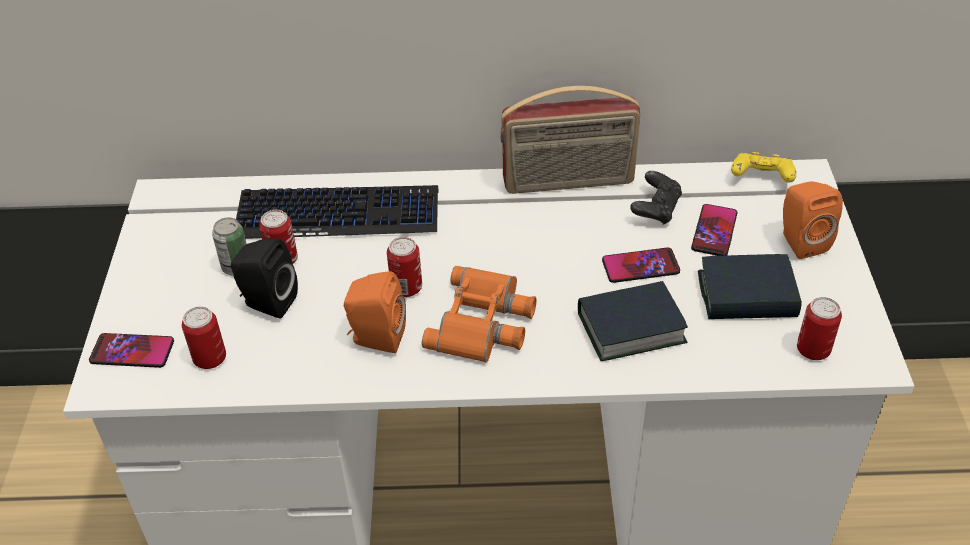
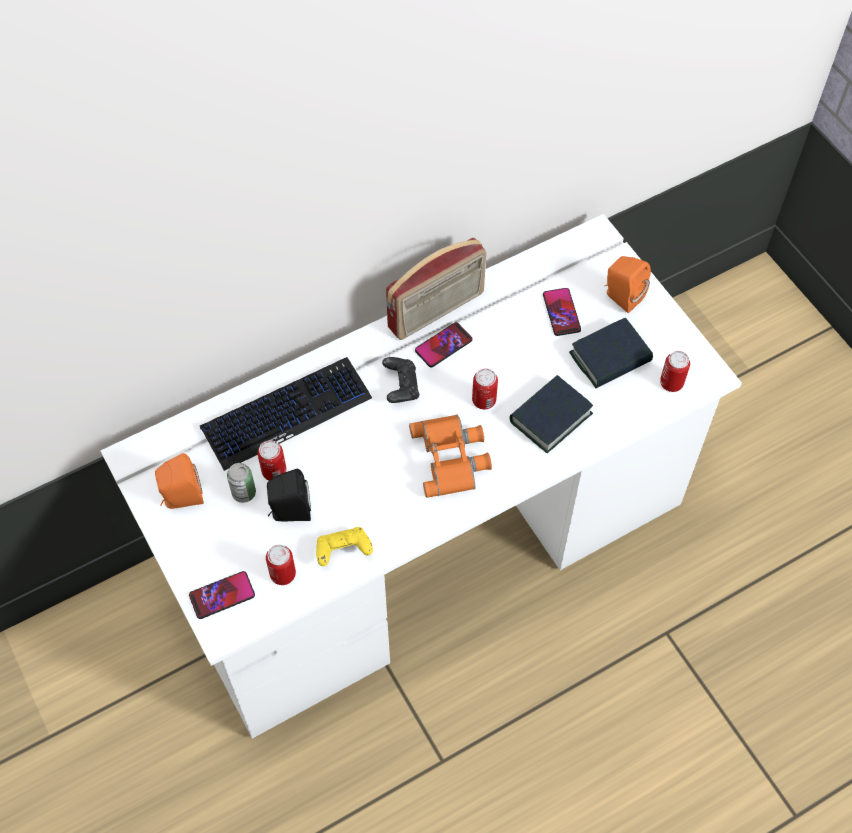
camera: 30 degrees left, 15 degrees up
orange speaker [344,271,406,353] -> orange speaker moved to [155,453,204,509]
can [387,237,422,297] -> can moved to [472,368,498,409]
phone [602,247,680,283] -> phone moved to [415,322,472,367]
black game controller [630,171,682,225] -> black game controller moved to [382,357,420,403]
yellow game controller [731,152,796,183] -> yellow game controller moved to [316,527,373,566]

